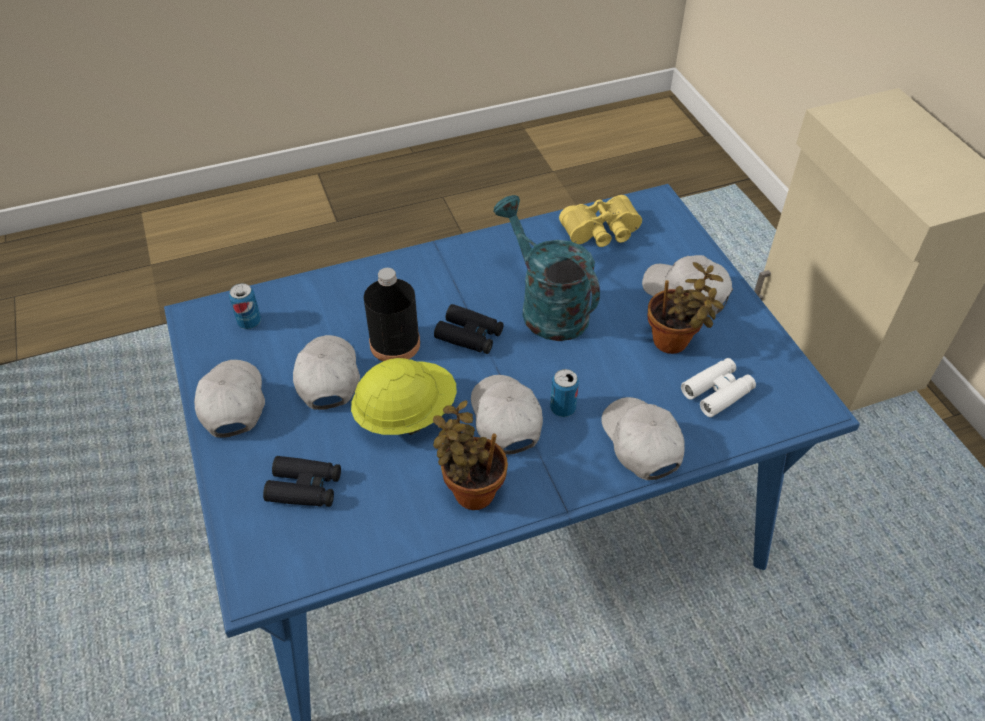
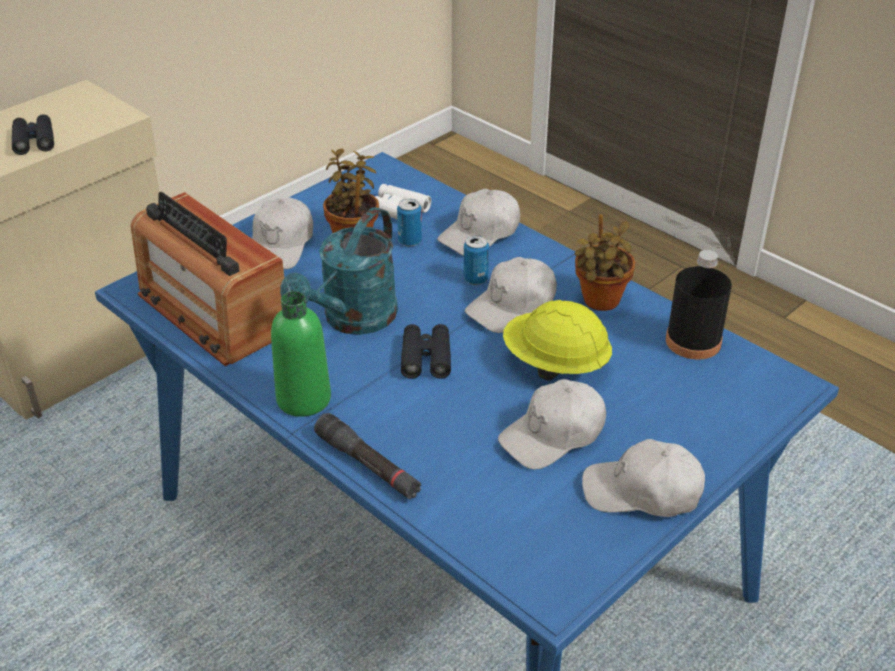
camera: 115 degrees left, 10 degrees down
white cap [194,360,265,438] -> white cap turned 45 degrees clockwise [582,439,705,517]
can [229,283,261,329] -> can moved to [397,199,422,247]
black binoculars [263,456,341,507] -> black binoculars moved to [12,114,54,155]
black bottle [364,268,420,361] -> black bottle moved to [666,250,732,360]
yellow binoculars [559,195,642,247] -> radio [131,192,284,366]
none -> green bottle [271,291,331,417]
none -> black flashlight [314,413,421,499]

